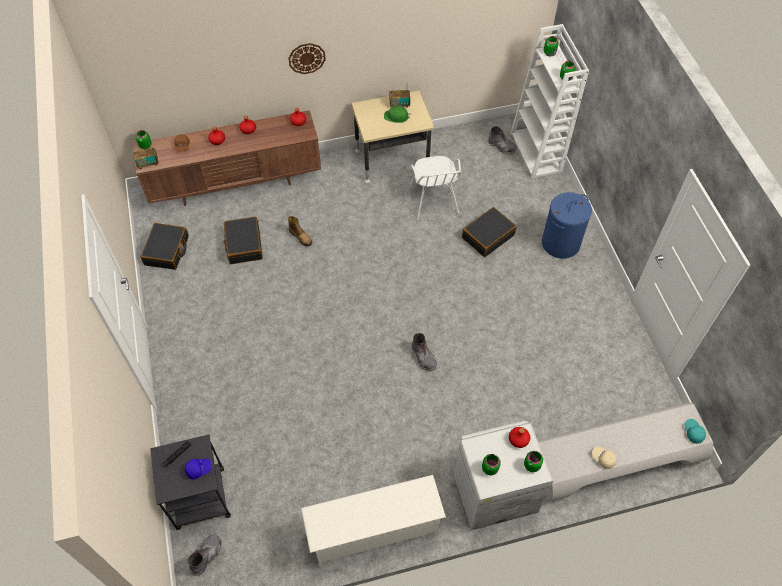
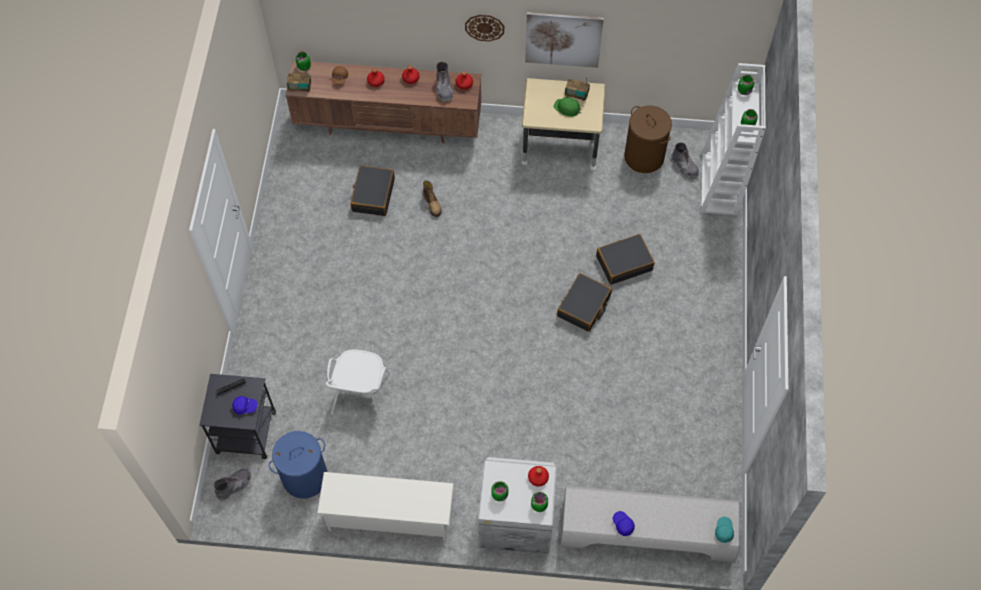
camera: 20 degrees right, 5 degrees up
black suitcase [141,223,189,270] -> black suitcase moved to [557,273,612,332]
white chair [410,156,461,220] -> white chair moved to [326,350,391,423]
grey boot [412,333,437,372] -> grey boot moved to [436,62,453,102]
blue laundry basket [542,192,592,259] -> blue laundry basket moved to [269,431,327,499]
beige cap [592,447,617,469] -> blue cap [613,511,635,536]
none -> picture [525,12,604,68]
none -> brown laundry basket [624,105,672,173]

